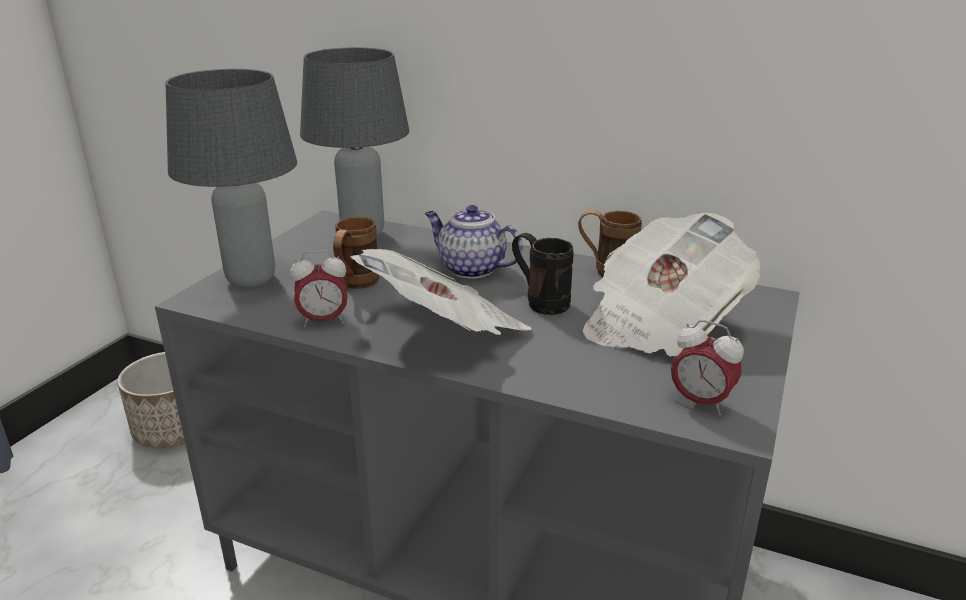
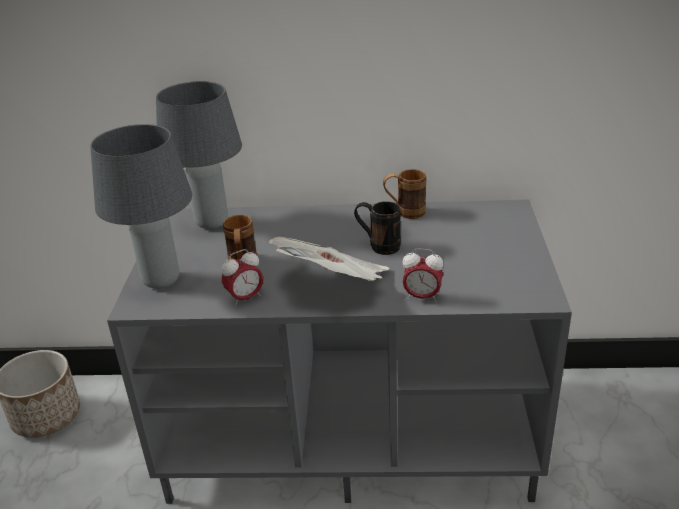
camera: 20 degrees left, 5 degrees up
teapot [425,205,523,279] -> none
newspaper [583,213,760,357] -> none
alarm clock [671,320,744,415] -> alarm clock moved to [402,248,443,302]

